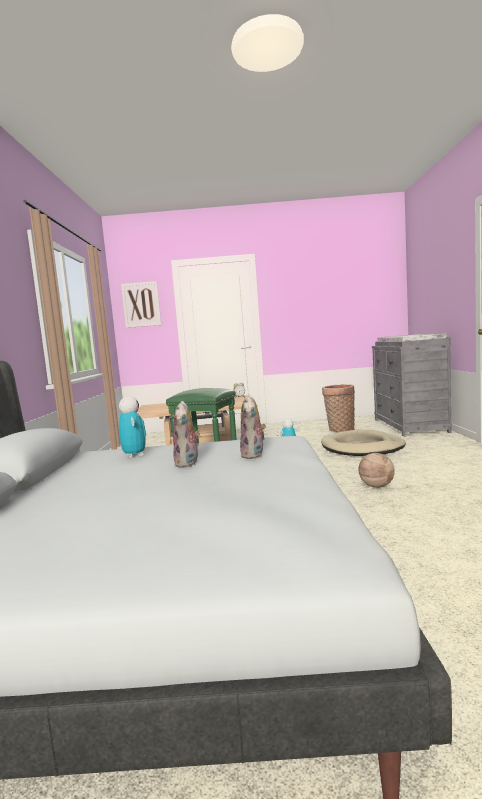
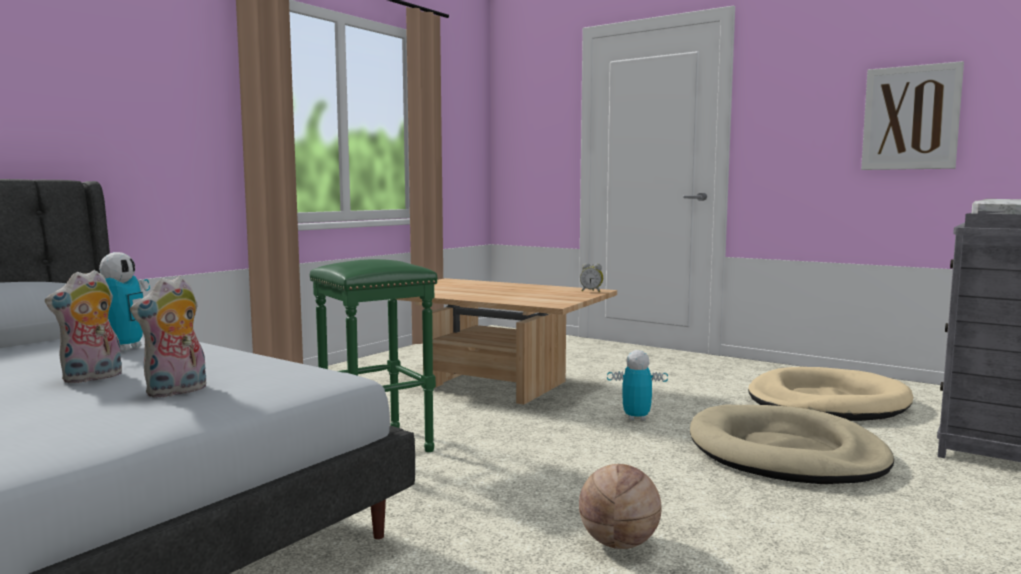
camera: 35 degrees right, 0 degrees up
picture [121,281,161,328] -> picture moved to [861,61,964,170]
basket [322,384,355,432] -> beige dog bed [748,367,913,421]

